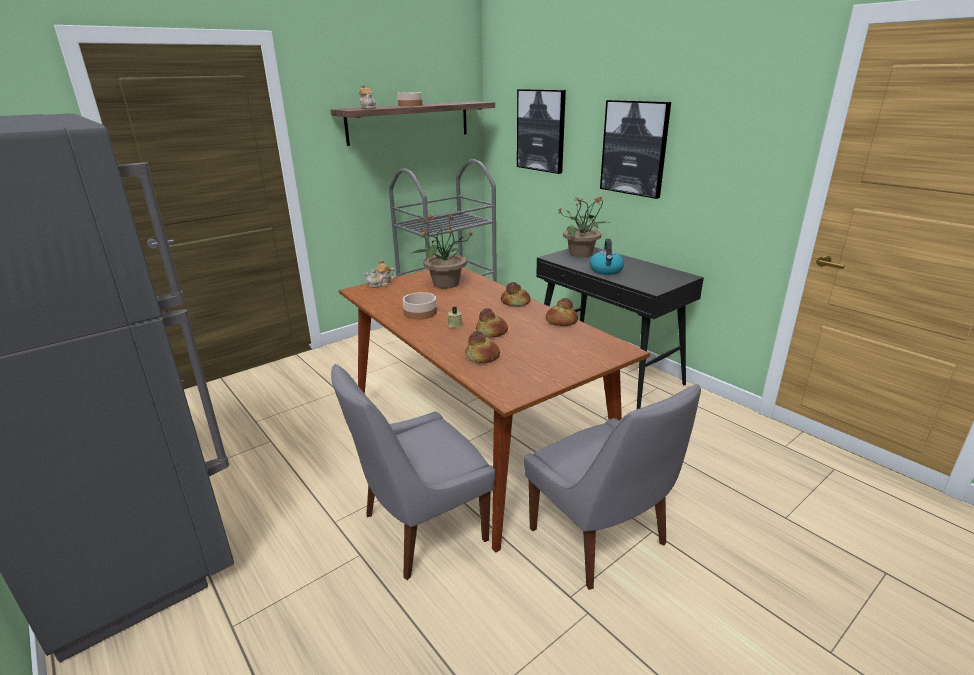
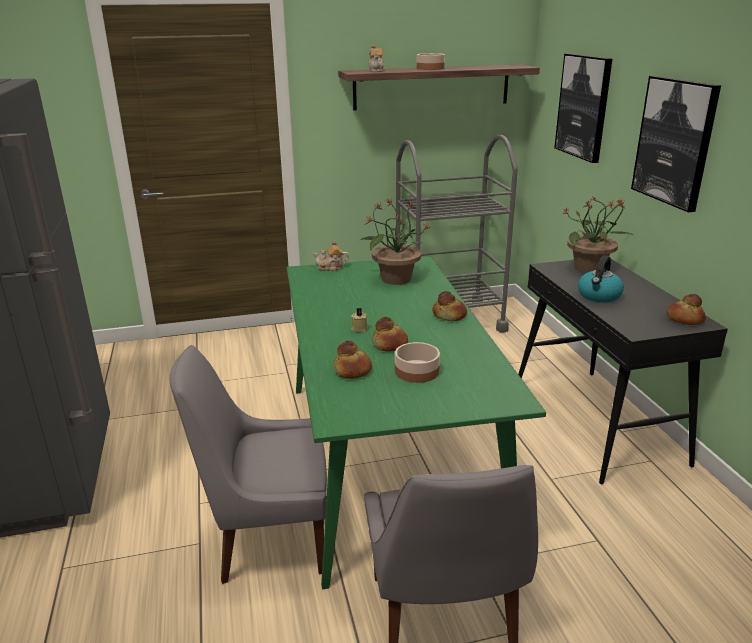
camera: 25 degrees right, 0 degrees up
brown dining table [339,267,650,553] -> green dining table [287,256,546,589]
bowl [403,292,437,320] -> bowl moved to [395,342,440,383]
bread [546,298,578,326] -> bread moved to [667,294,706,325]

